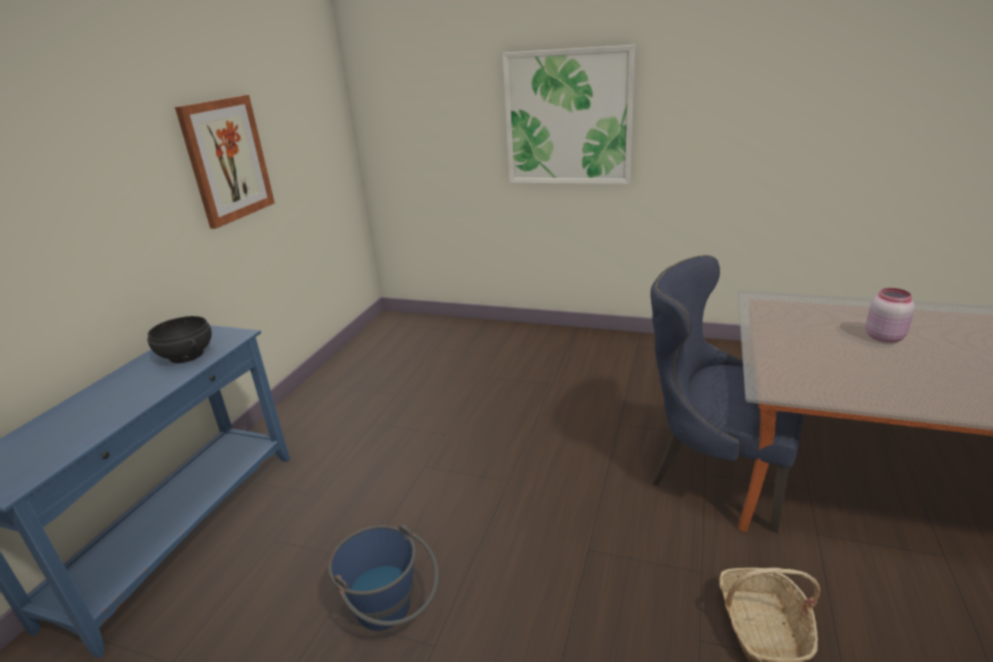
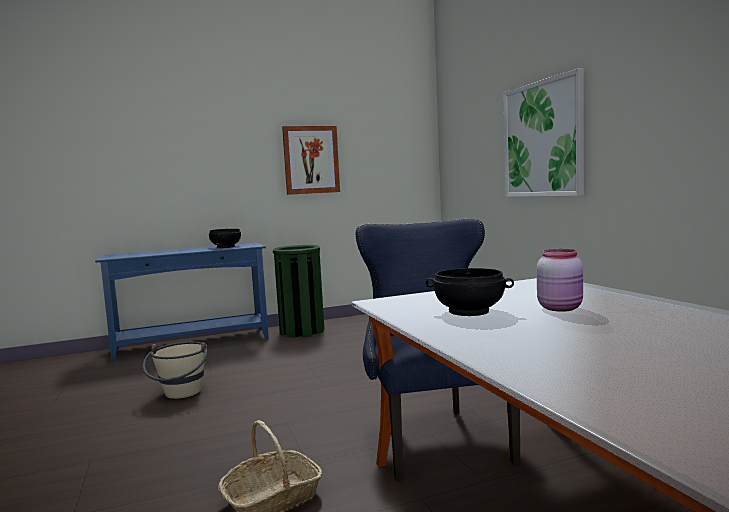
camera: 50 degrees right, 20 degrees down
blue bucket [328,524,439,630] -> beige bucket [142,342,207,399]
none -> green trash can [273,245,324,338]
none -> black bowl [426,268,514,316]

